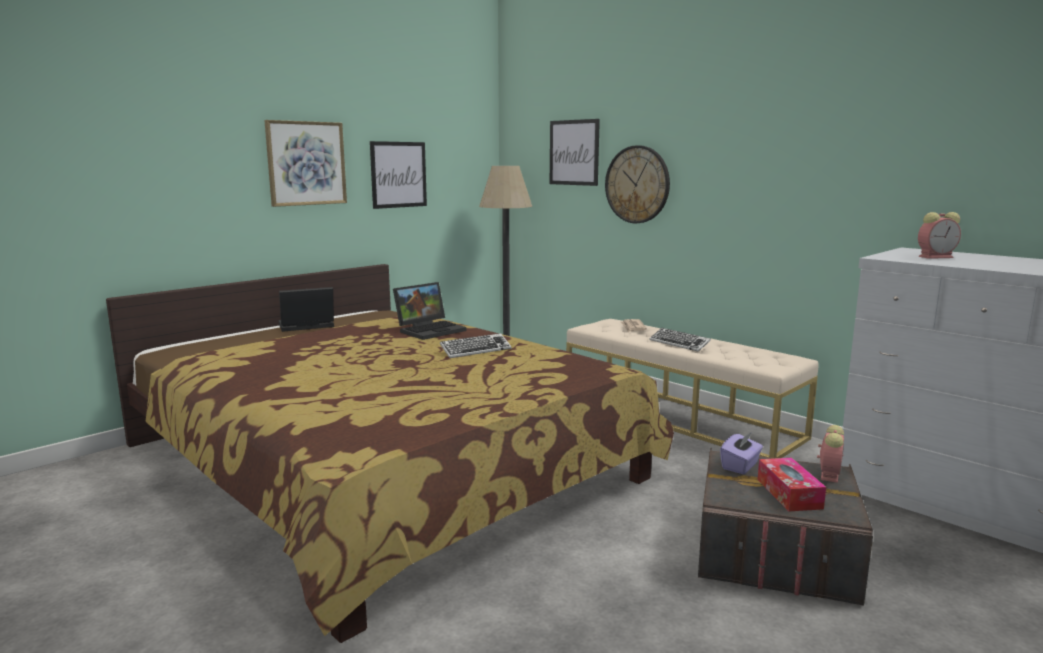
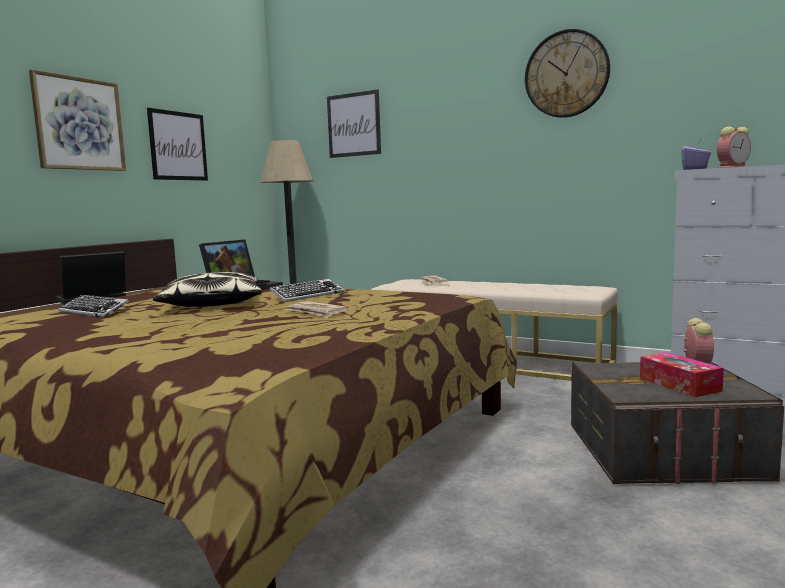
camera: 15 degrees left, 5 degrees down
wall clock [605,145,670,223] -> wall clock moved to [525,29,610,118]
keyboard [650,328,711,352] -> keyboard moved to [58,295,129,317]
purple tissue box [720,432,763,474] -> purple tissue box moved to [681,139,711,170]
none -> pillow [153,272,262,307]
none -> newspaper [286,301,349,318]

